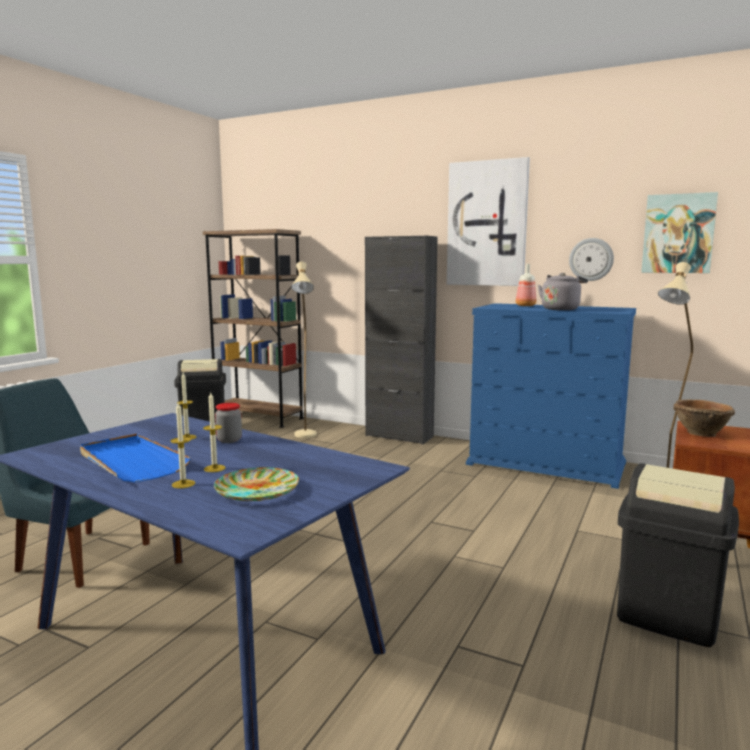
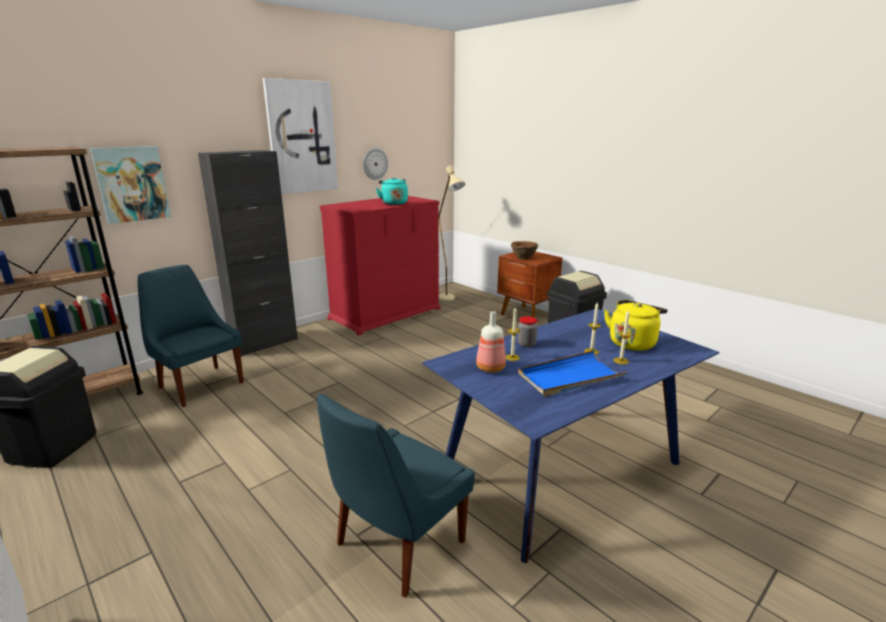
camera: 70 degrees left, 10 degrees up
plate [214,467,299,501] -> yellow kettle [604,300,668,351]
beige floor lamp [291,262,317,438] -> blue chair [138,265,244,407]
blue dresser [466,303,636,489] -> red dresser [320,196,441,335]
bottle [516,264,536,306] -> bottle moved to [476,311,506,373]
grey kettle [538,273,588,310] -> turquoise kettle [376,177,408,205]
picture [641,192,718,273] -> picture moved to [90,146,171,224]

